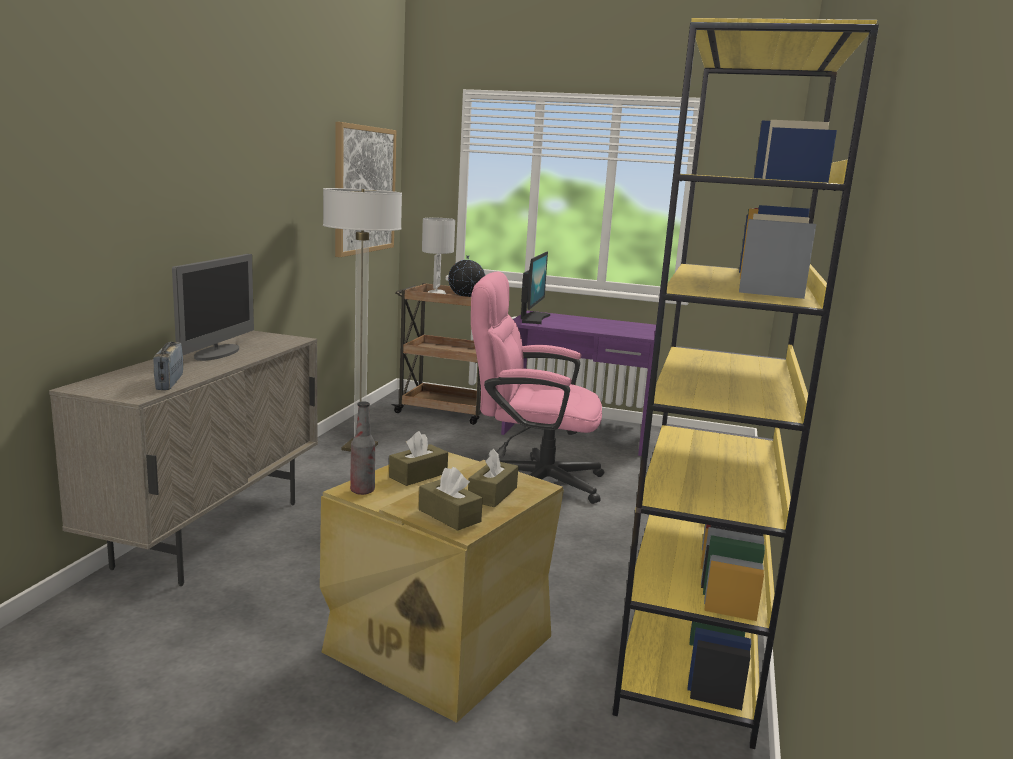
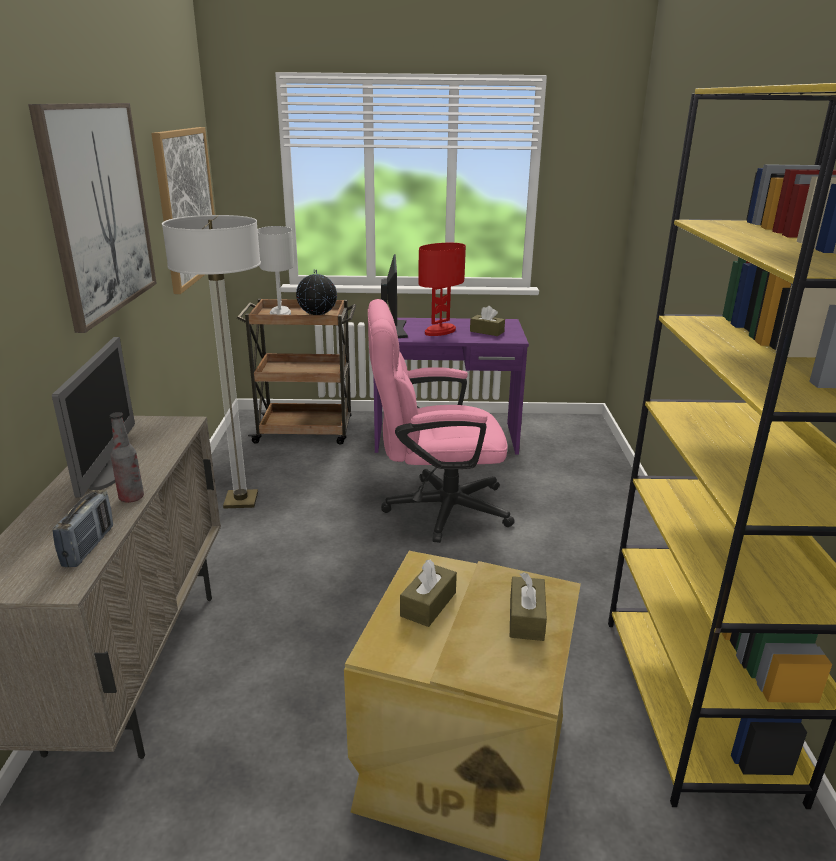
camera: 15 degrees left, 10 degrees up
radio [153,342,183,390] -> radio turned 150 degrees counterclockwise [52,490,113,567]
bottle [350,401,375,495] -> bottle moved to [110,412,144,503]
brown tissue box [419,467,483,531] -> brown tissue box moved to [470,306,505,336]
none -> picture [28,103,157,333]
none -> red table lamp [418,243,466,336]

